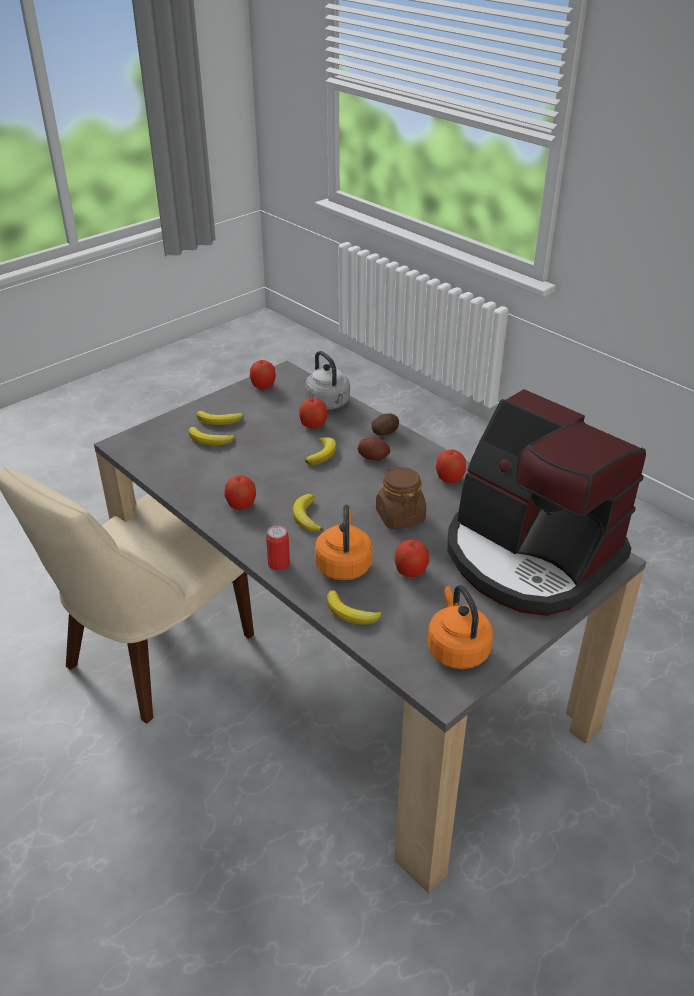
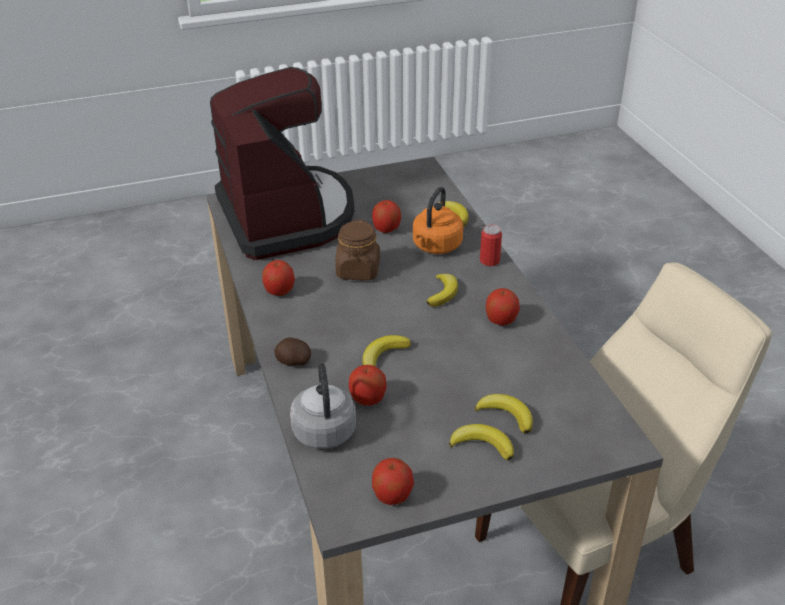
camera: 155 degrees left, 0 degrees up
potato [358,437,390,461] -> none
orange kettle [428,585,493,669] -> none

